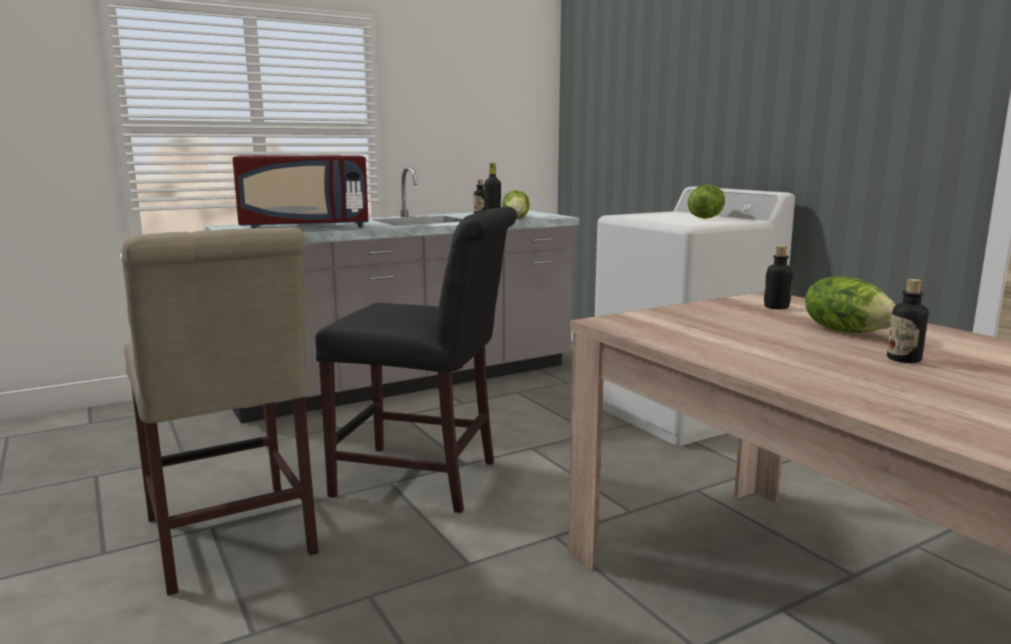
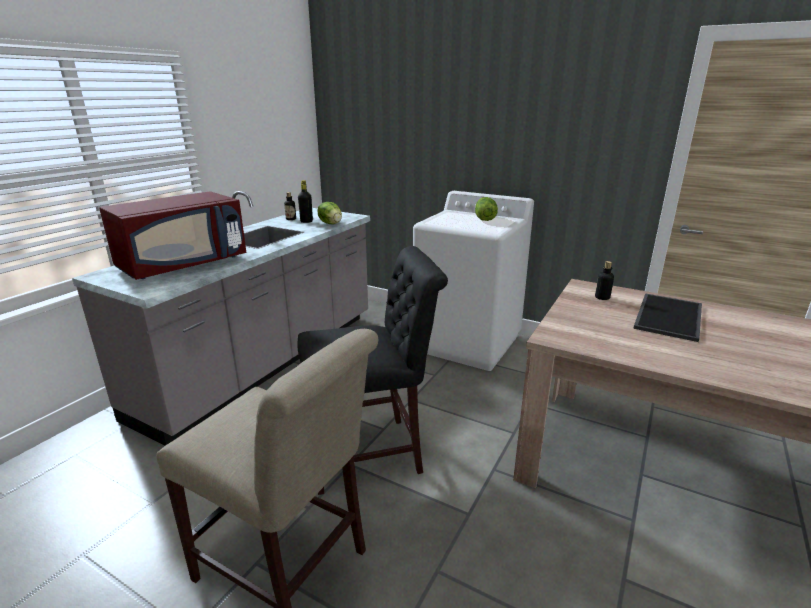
camera: 30 degrees left, 10 degrees up
lettuce [805,276,896,333] -> tray [633,293,702,342]
bottle [887,279,928,363] -> none

